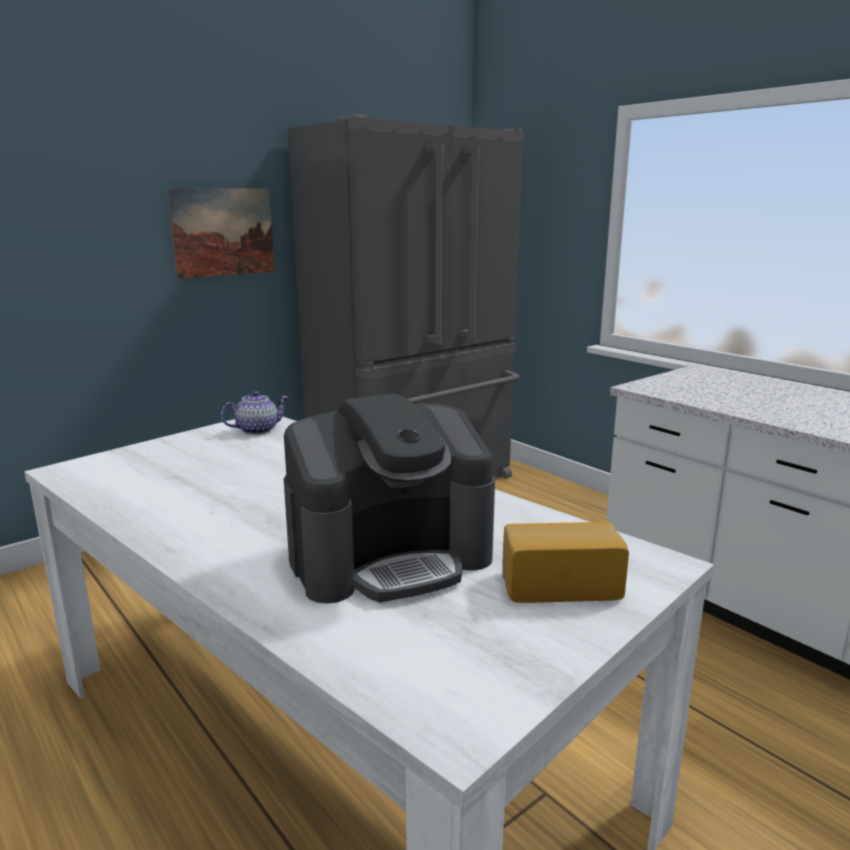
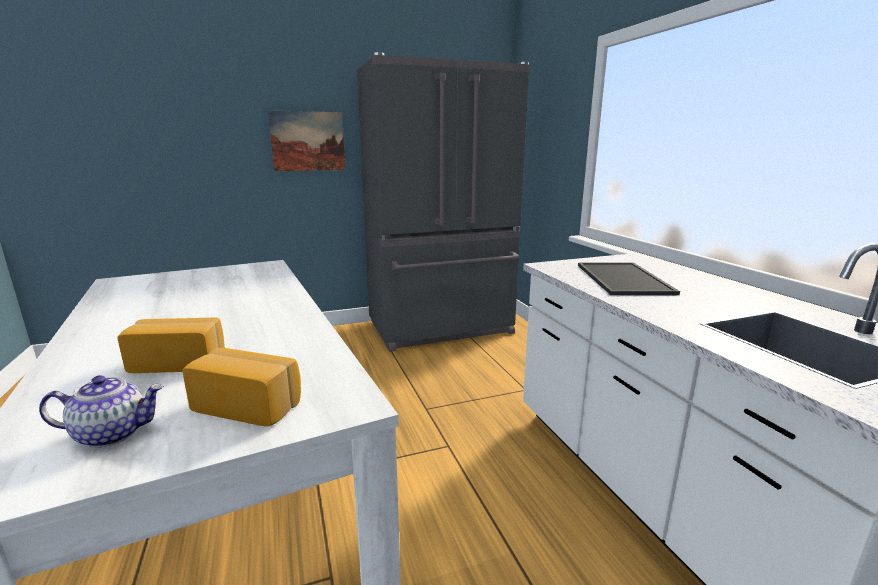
camera: 20 degrees right, 0 degrees up
teapot [221,391,289,435] -> teapot moved to [39,375,164,448]
coffee machine [284,394,495,604] -> bread [118,318,225,373]
none -> tray [578,262,680,295]

